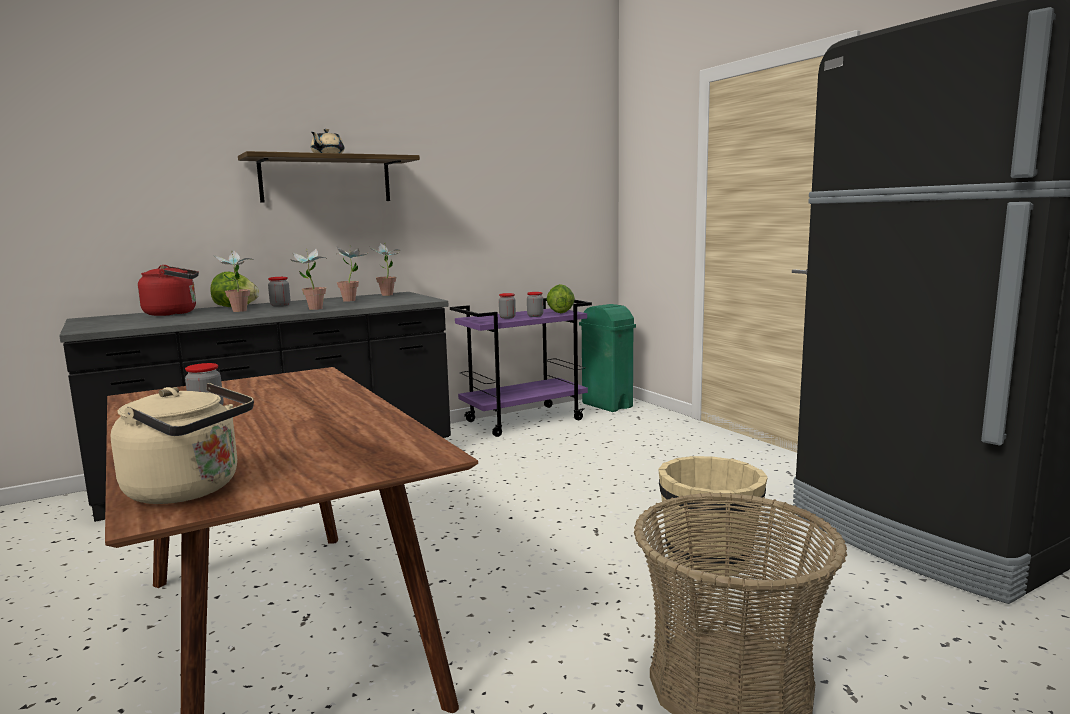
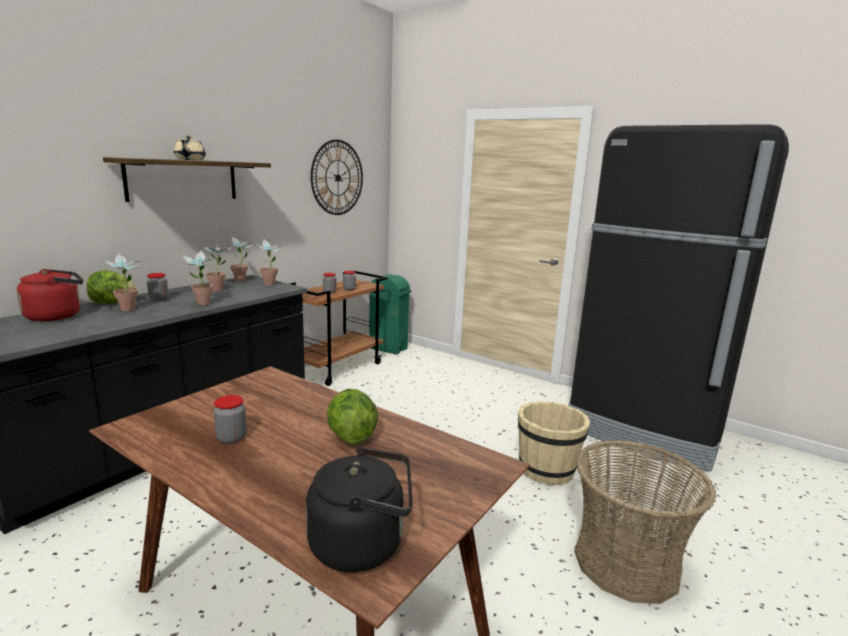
camera: 25 degrees left, 5 degrees up
beige kettle [111,383,254,504] -> black kettle [306,447,413,572]
purple cart [450,298,592,437] -> brown cart [288,270,388,386]
lettuce [547,284,575,313] -> lettuce moved to [327,389,378,445]
none -> potted plant [254,239,283,286]
none -> wall clock [311,140,363,215]

